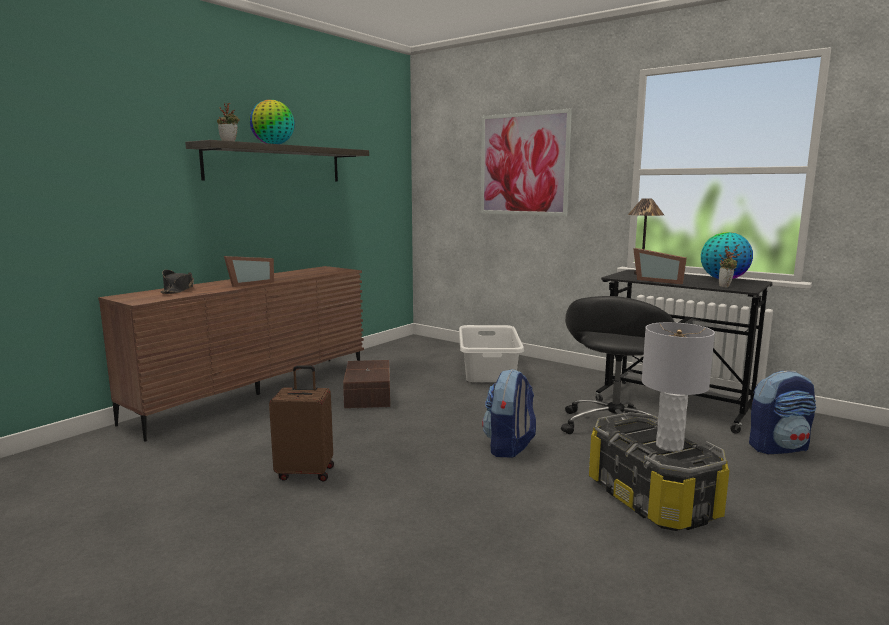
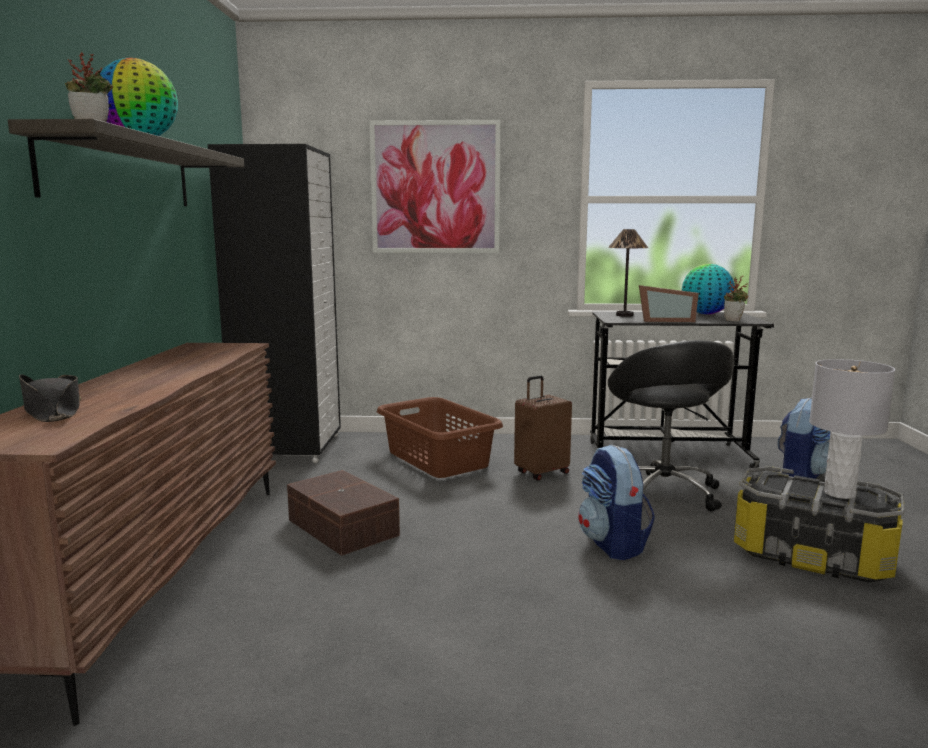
camera: 35 degrees left, 0 degrees up
picture frame [224,256,274,287] -> none
brown suitcase [269,365,334,481] -> brown suitcase moved to [514,375,572,480]
white laundry basket [459,325,524,382] -> brown laundry basket [377,397,503,478]
none -> wardrobe [208,144,341,463]

